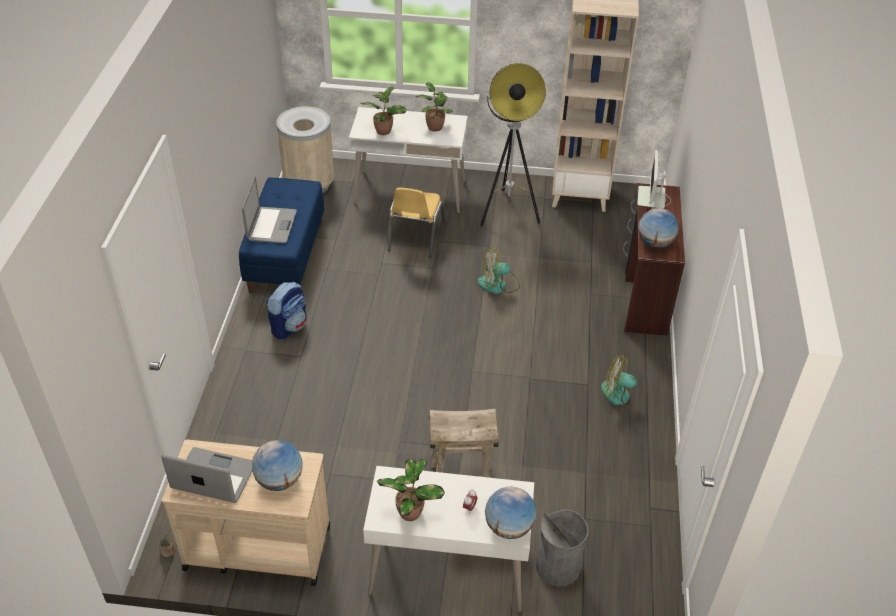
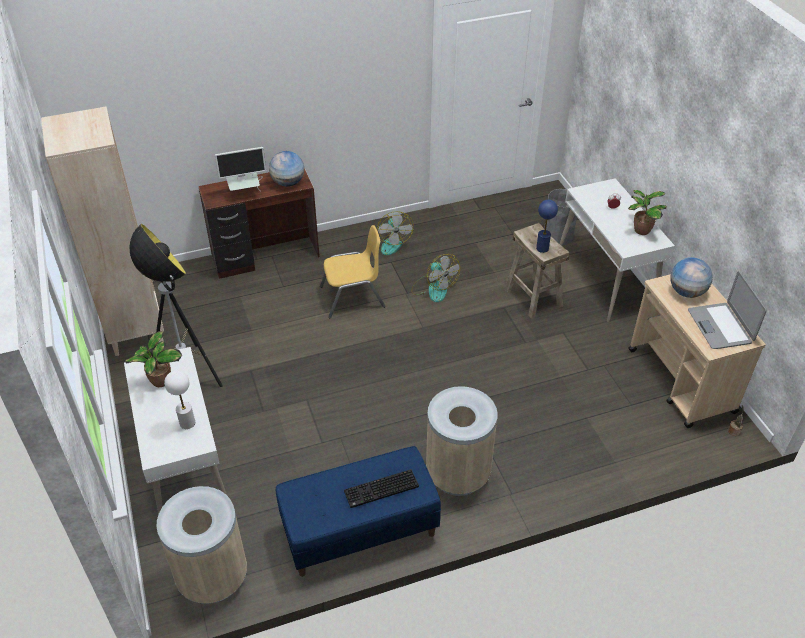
camera: 115 degrees left, 0 degrees up
laptop [242,177,297,243] -> keyboard [344,469,419,508]
backpack [266,282,307,339] -> beige trash can [426,386,498,496]
potted plant [361,87,407,135] -> white table lamp [164,371,195,429]
yellow chair [388,188,445,258] -> yellow chair moved to [320,225,386,318]
fan [478,247,520,294] -> fan moved to [411,254,460,302]
globe [485,487,537,539] -> none
none -> blue table lamp [536,200,558,253]

